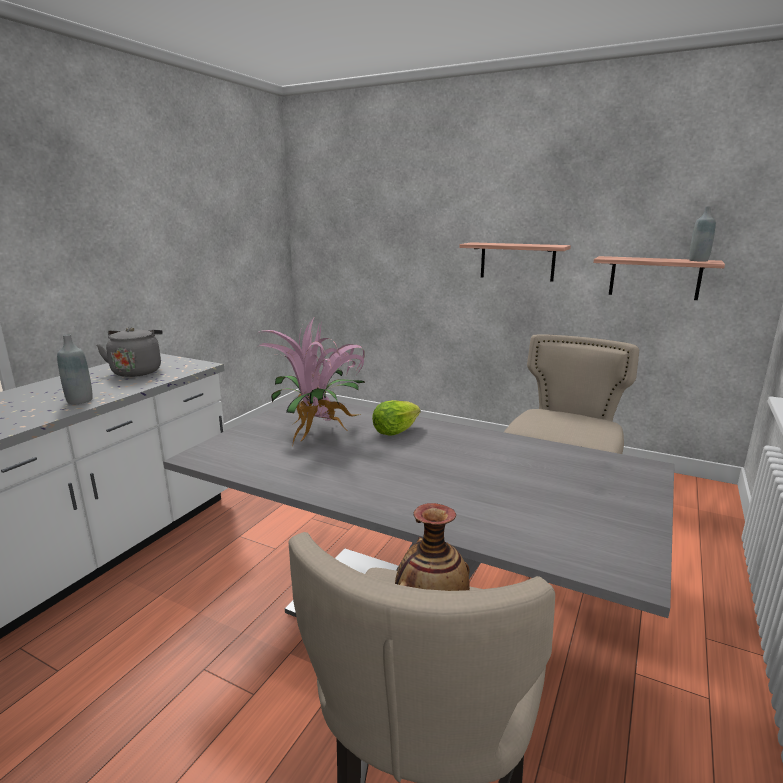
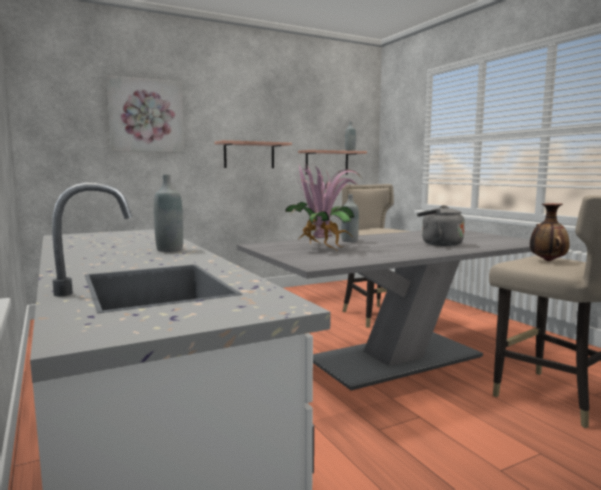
camera: 55 degrees left, 10 degrees down
grey kettle [96,327,163,377] -> grey kettle moved to [417,205,465,246]
lettuce [372,400,420,436] -> grey bottle [341,194,359,242]
none -> picture [107,75,184,153]

